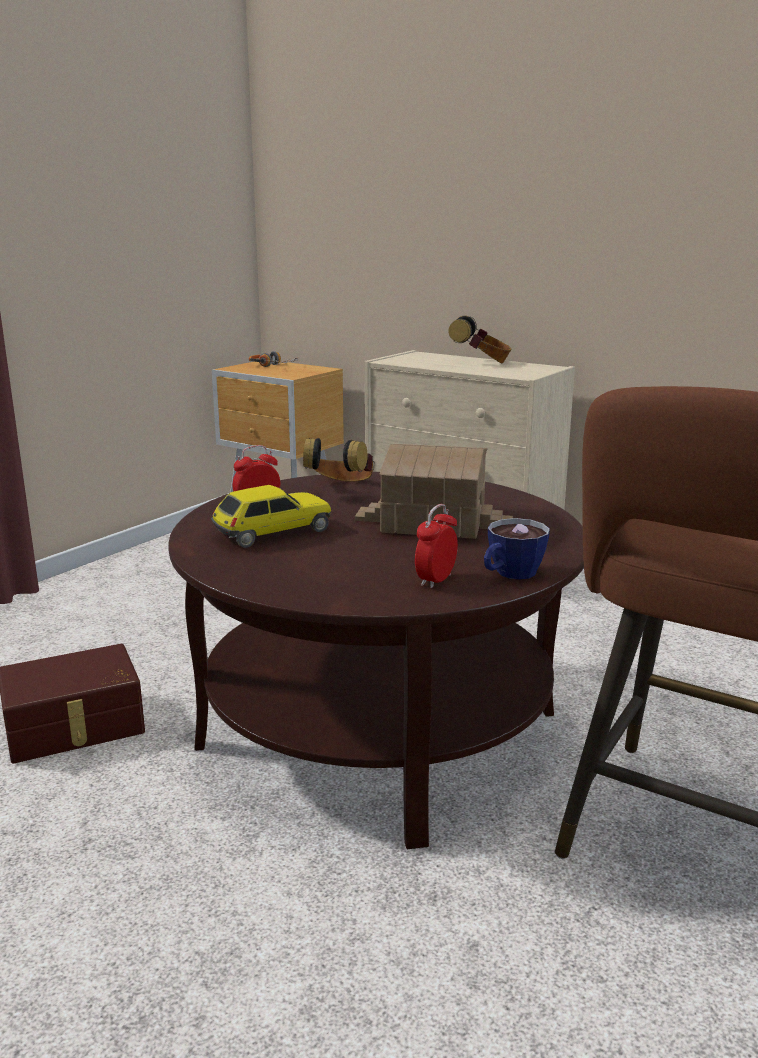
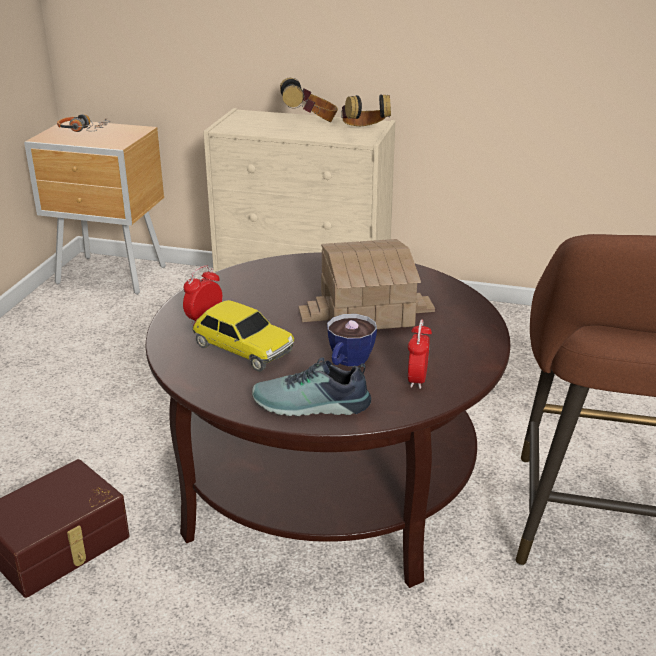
camera: 20 degrees left, 10 degrees up
toy car [211,485,331,548] -> toy car turned 90 degrees clockwise [192,300,294,372]
headphones [303,438,375,482] -> headphones moved to [341,94,391,126]
cup [484,518,550,580] -> cup moved to [327,314,377,366]
none -> shoe [252,357,371,416]

